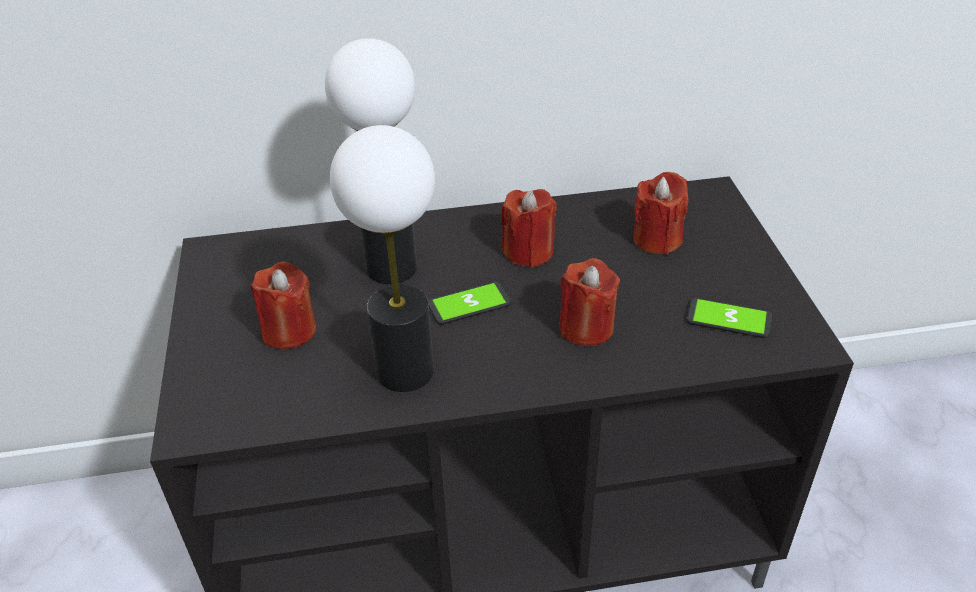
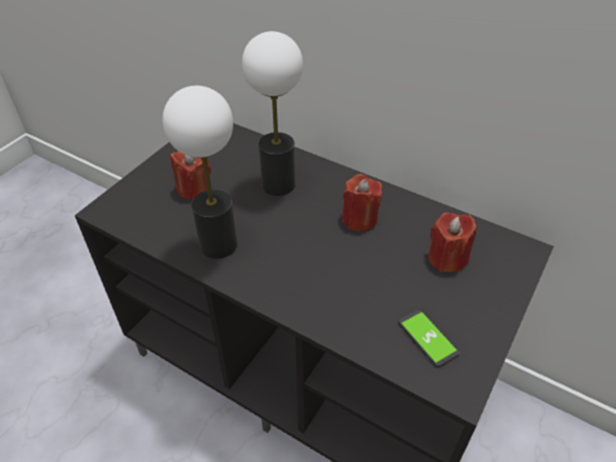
camera: 40 degrees right, 5 degrees up
phone [428,282,511,325] -> none
red candle [559,258,620,346] -> none

